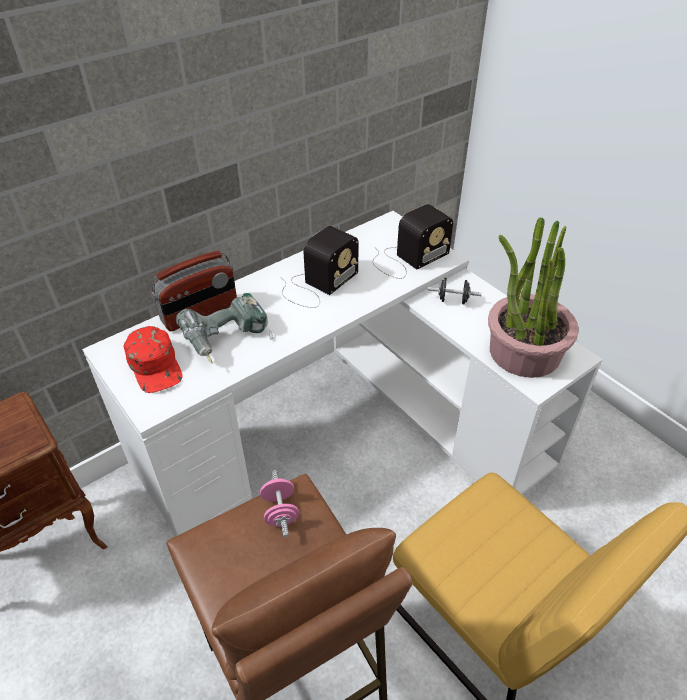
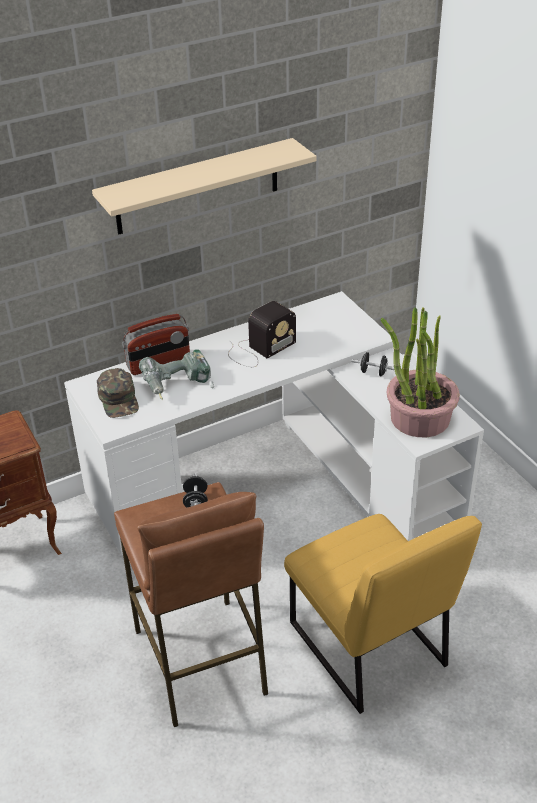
camera: 10 degrees right, 5 degrees down
red cap [123,326,183,393] -> green cap [97,368,139,418]
pink dumbbell [260,470,299,537] -> black dumbbell [183,473,208,508]
radio [373,204,453,279] -> none
none -> beige shelf [92,138,317,234]

